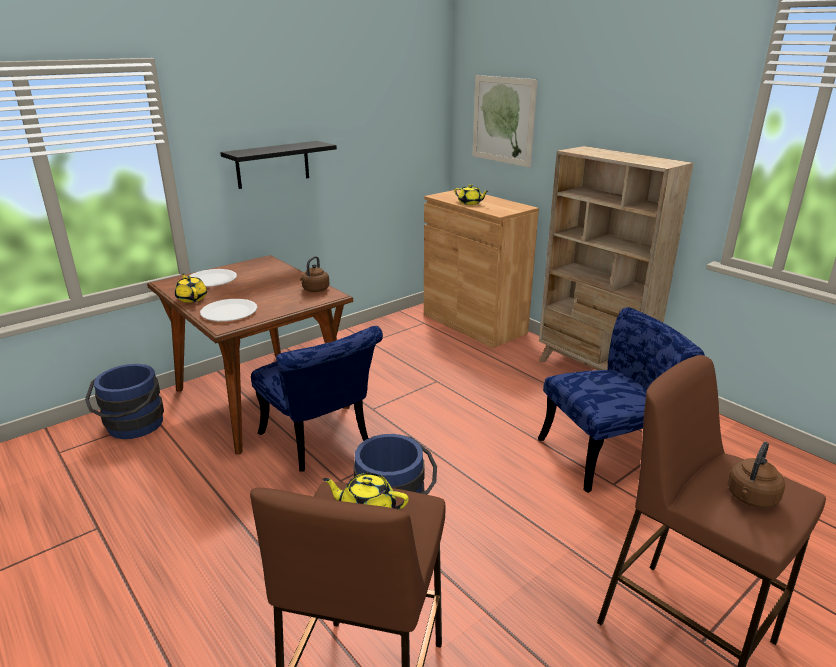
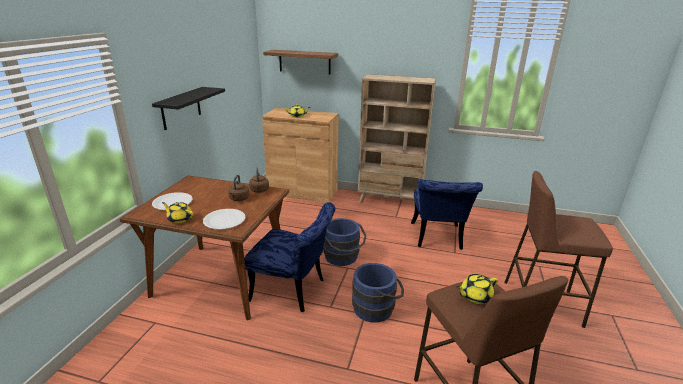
camera: 35 degrees left, 0 degrees up
blue bucket [85,364,164,439] -> blue bucket moved to [323,218,367,266]
picture [472,75,538,167] -> shelf [263,50,338,75]
blue chair [538,307,705,493] -> blue chair turned 150 degrees clockwise [411,179,483,250]
brown kettle [727,442,785,508] -> brown kettle moved to [228,175,249,201]

